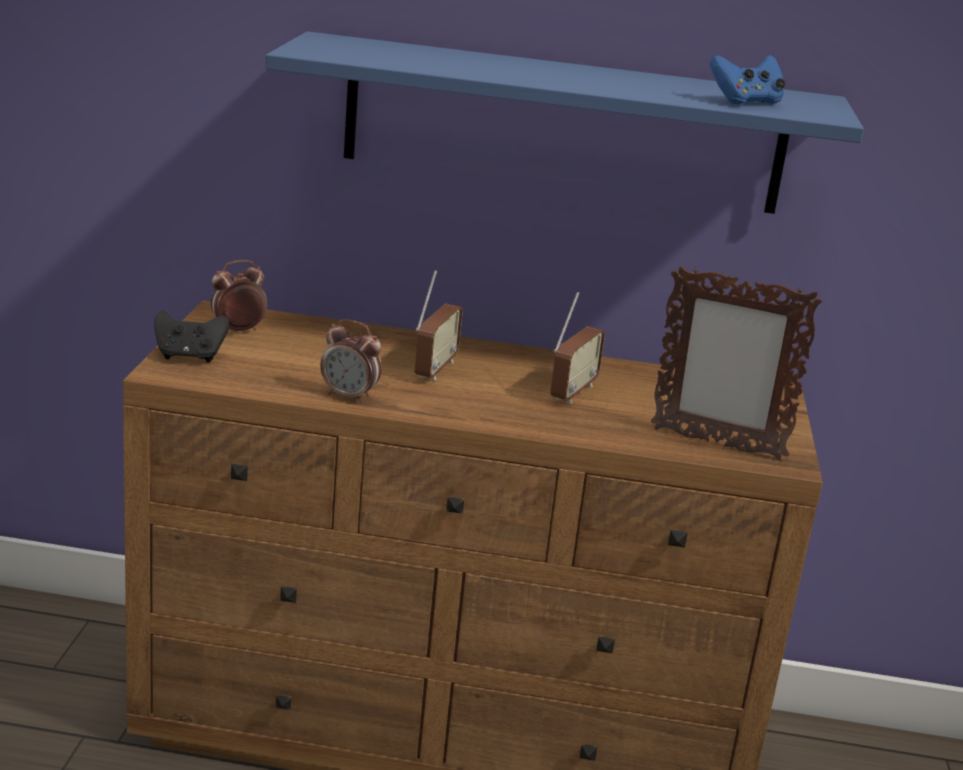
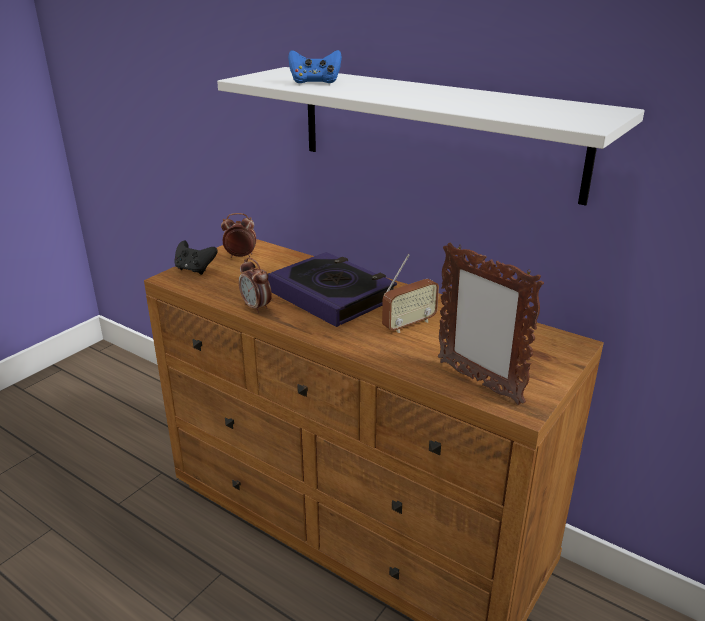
camera: 30 degrees right, 5 degrees up
blue shelf [265,31,864,214] -> white shelf [217,67,645,206]
radio [415,270,463,381] -> book [268,252,397,327]
blue game controller [710,55,785,104] -> blue game controller moved to [288,50,342,83]

